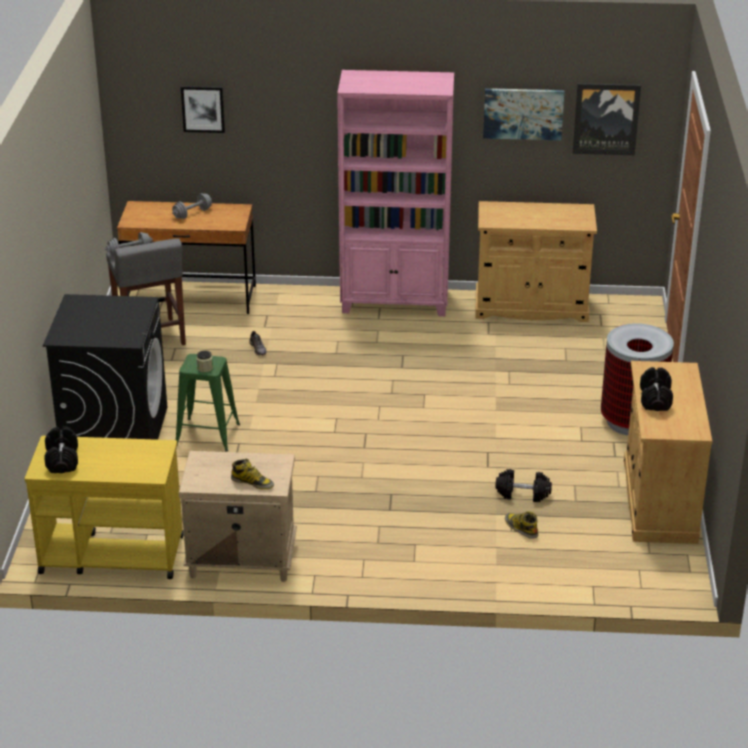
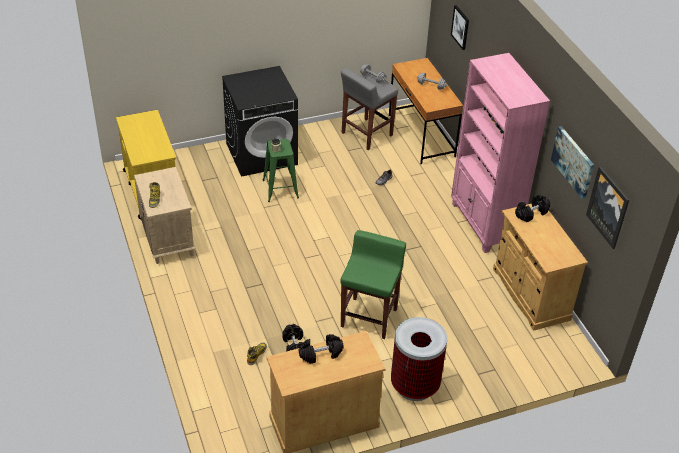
camera: 65 degrees right, 10 degrees up
black dumbbell [44,426,78,473] -> black dumbbell moved to [515,195,550,222]
none -> green stool [340,230,406,339]

